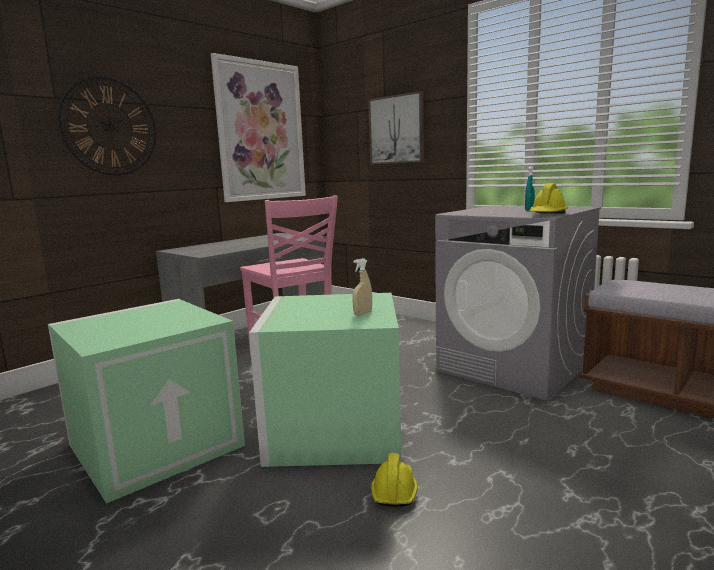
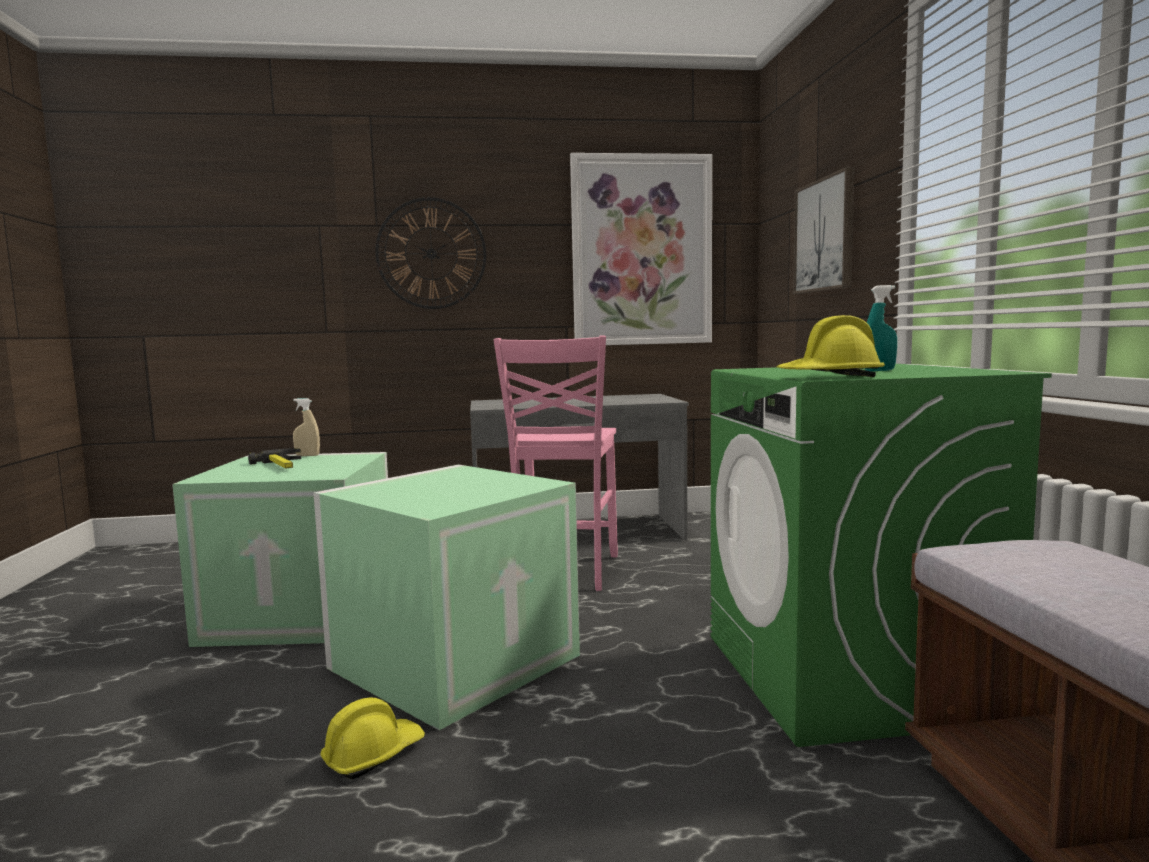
camera: 40 degrees right, 5 degrees down
beige spray bottle [352,258,372,316] -> beige spray bottle moved to [293,398,320,456]
grey washing machine [435,205,601,401] -> green washing machine [711,364,1052,747]
none -> hammer [248,448,301,469]

